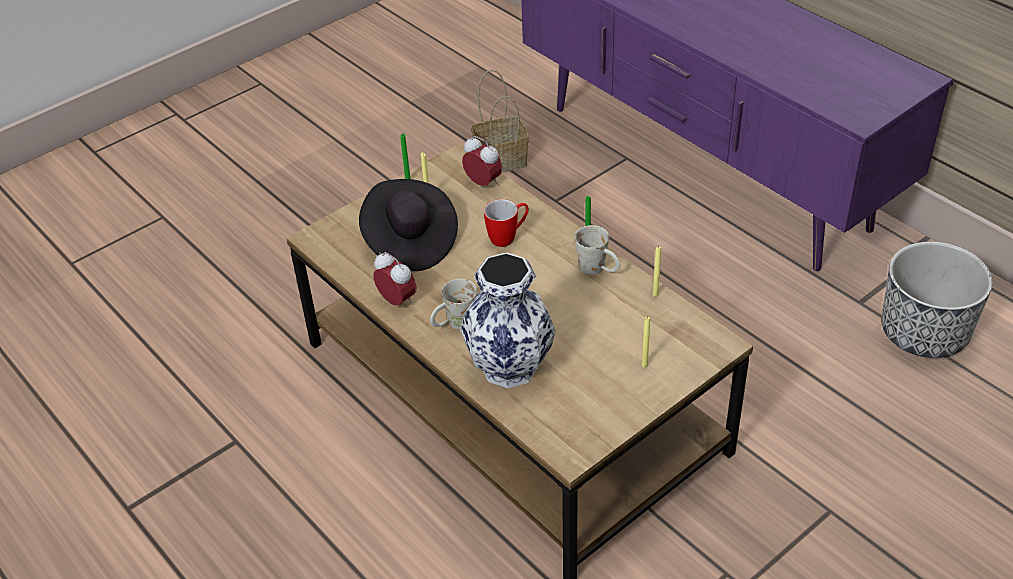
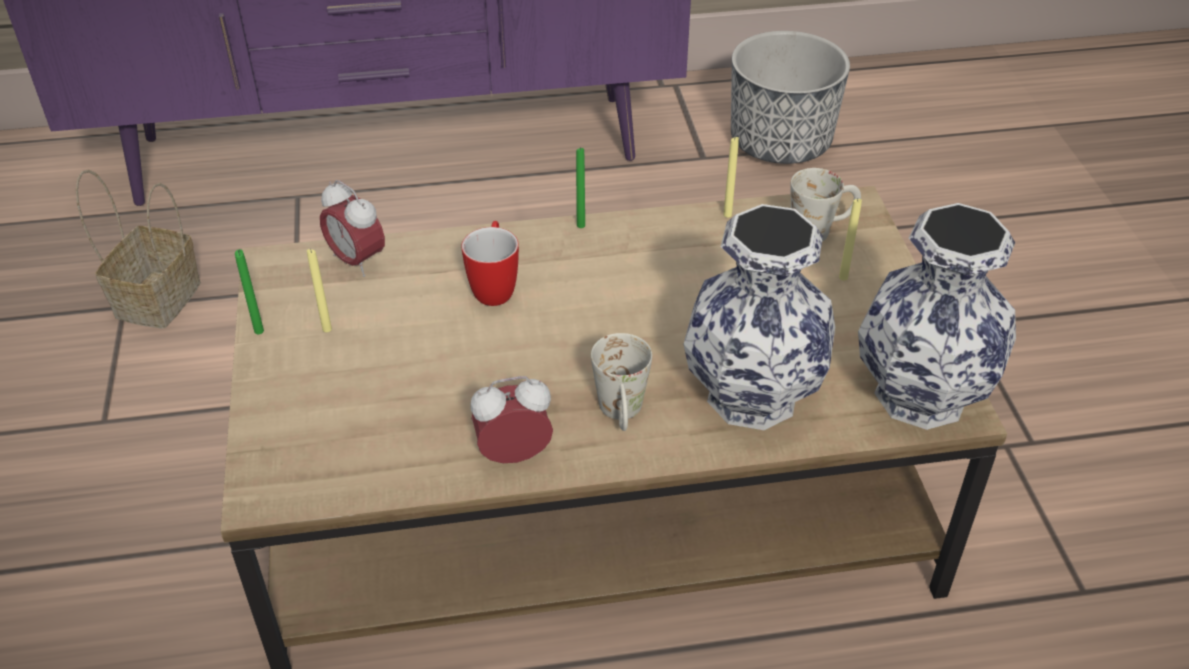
camera: 60 degrees left, 0 degrees up
black hat [359,179,458,271] -> none
alarm clock [462,136,502,186] -> alarm clock turned 120 degrees counterclockwise [320,180,385,277]
white mug [575,225,620,275] -> white mug moved to [790,168,861,242]
none -> vase [858,203,1016,430]

